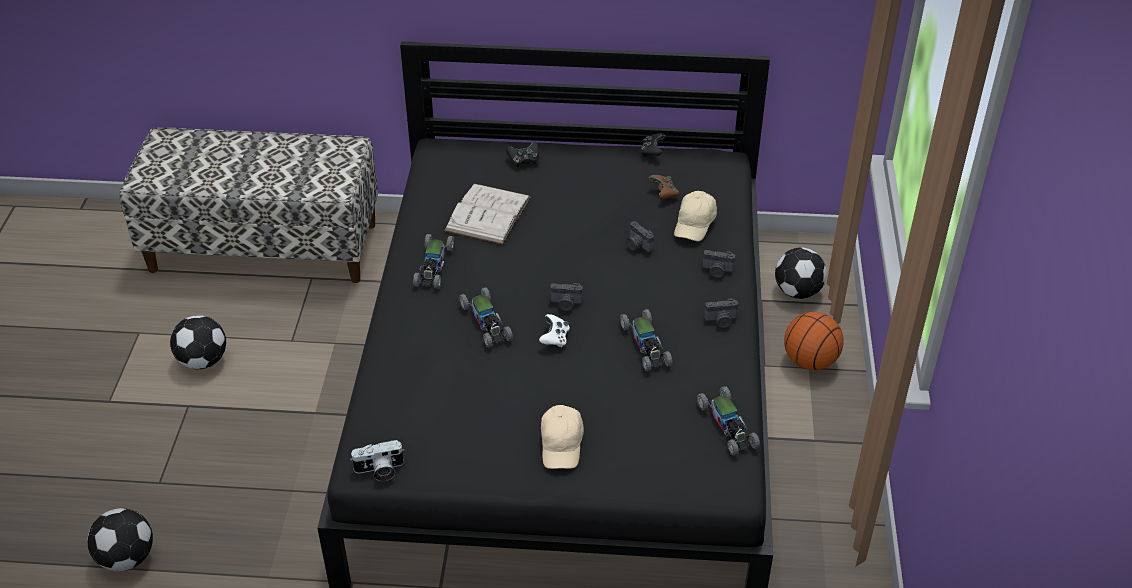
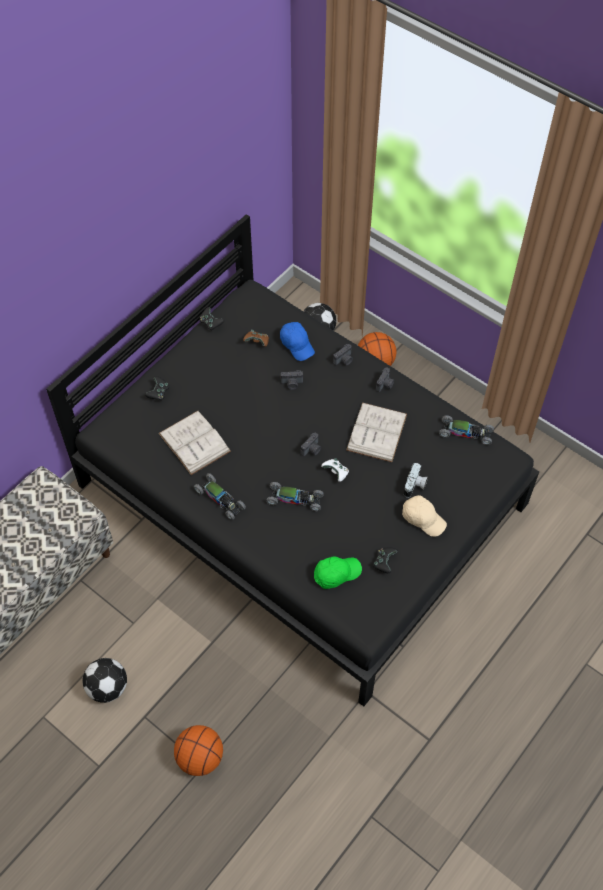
camera: 55 degrees left, 15 degrees up
football [87,508,153,572] -> none
camera [350,440,404,481] -> camera moved to [404,463,428,498]
toy car [620,309,673,372] -> white book [346,402,407,462]
beige cap [674,191,717,241] -> blue cap [280,322,315,361]
none -> basketball [174,725,223,776]
none -> green cap [314,556,362,589]
none -> black game controller [373,548,398,573]

